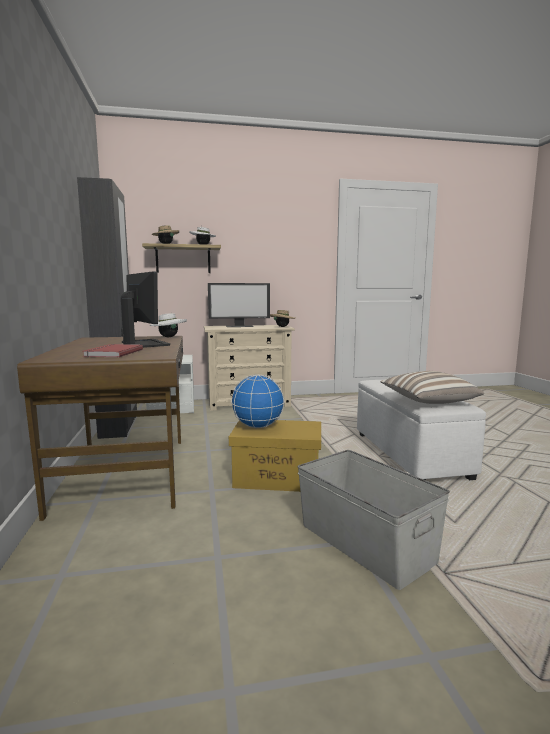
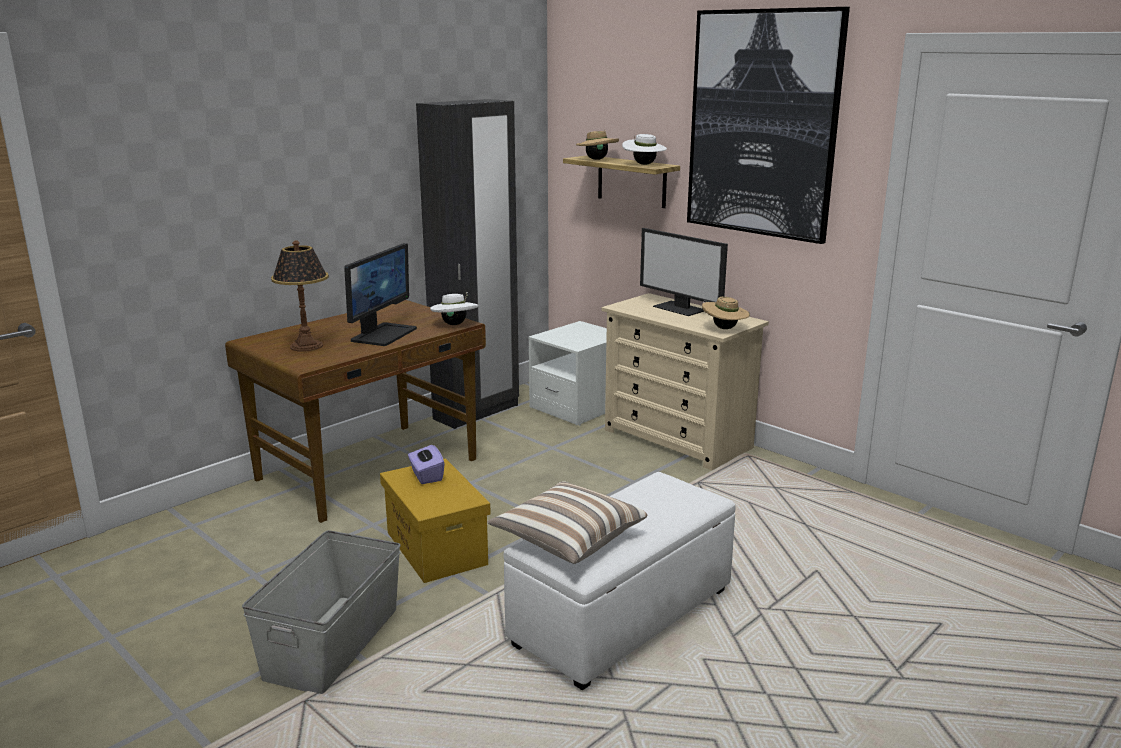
camera: 55 degrees right, 10 degrees up
red book [82,344,143,357] -> table lamp [271,240,329,352]
globe [231,374,285,428] -> purple tissue box [408,443,445,484]
none -> picture [687,7,850,244]

